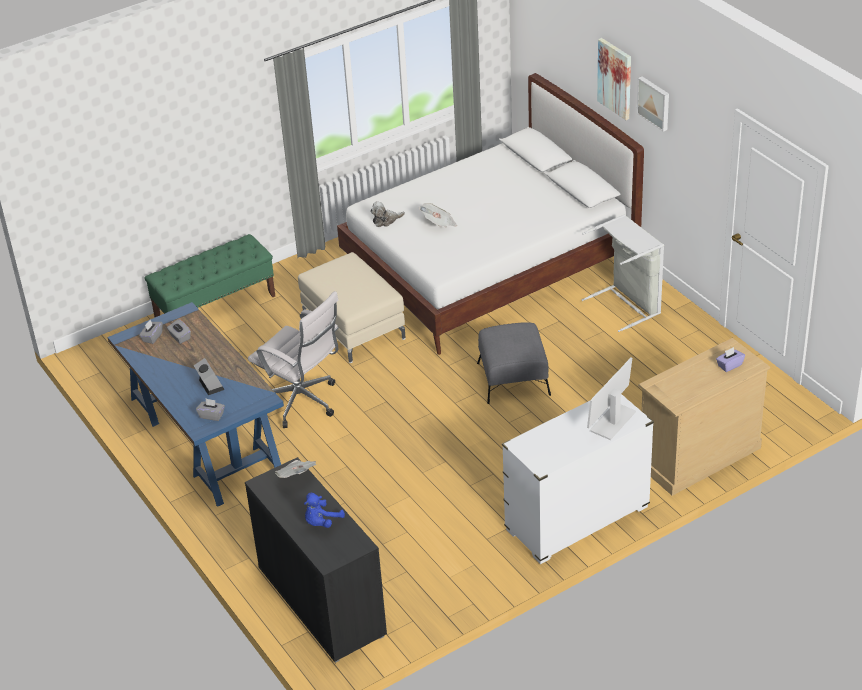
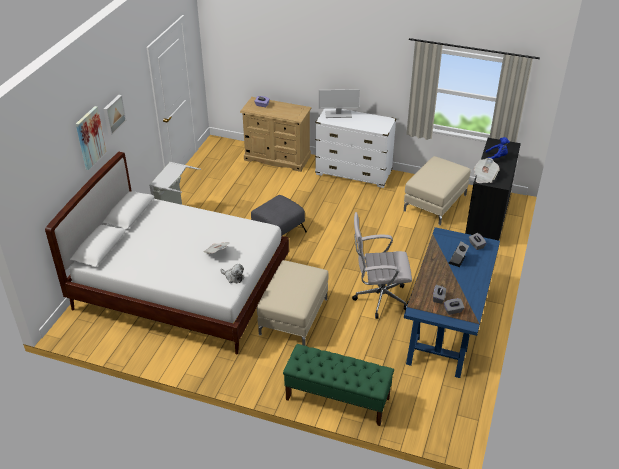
camera: 130 degrees left, 0 degrees up
white office chair [248,291,339,428] -> white office chair turned 90 degrees counterclockwise [352,212,412,319]
none -> beige ottoman [404,156,471,225]

